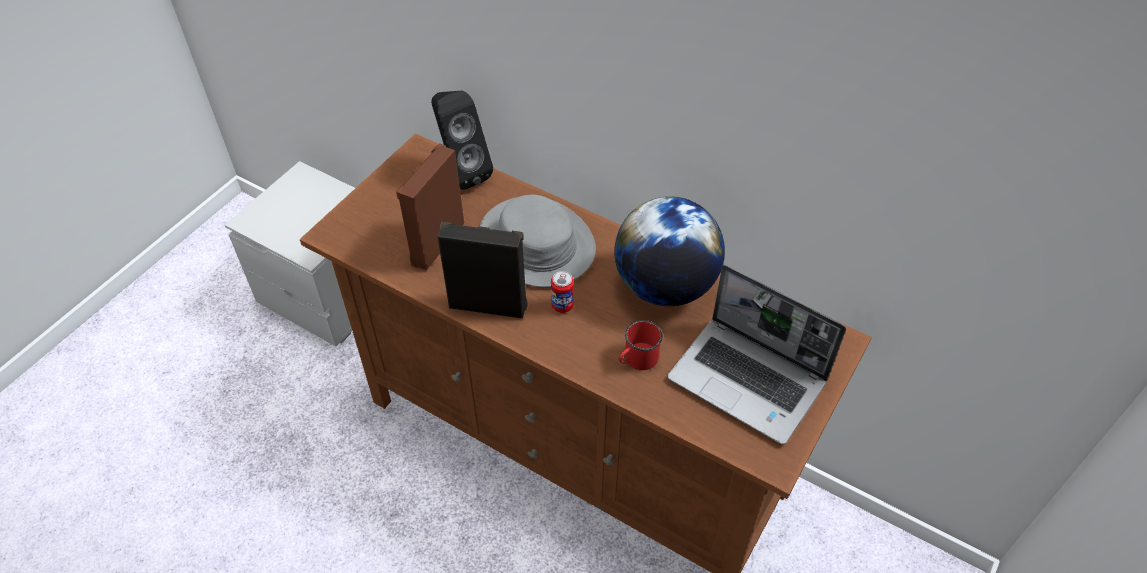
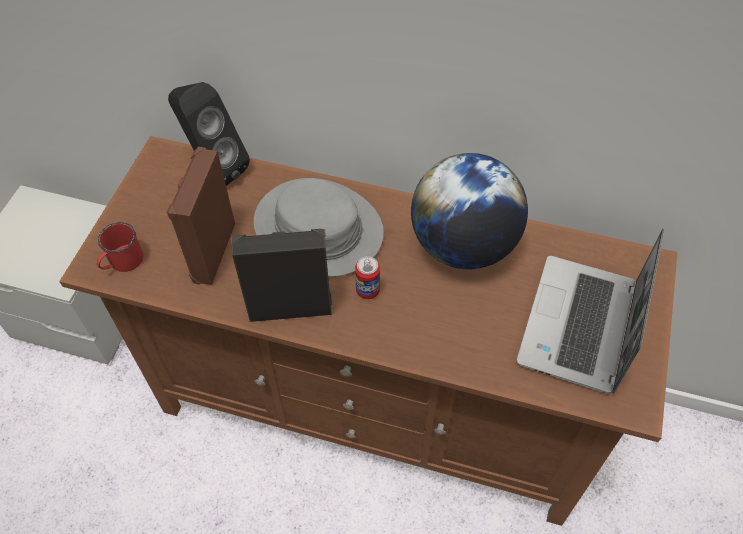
camera: 15 degrees left, 5 degrees up
red mug [619,320,663,370] -> red mug moved to [97,222,143,272]
laptop [668,265,846,445] -> laptop turned 90 degrees clockwise [517,229,664,394]

